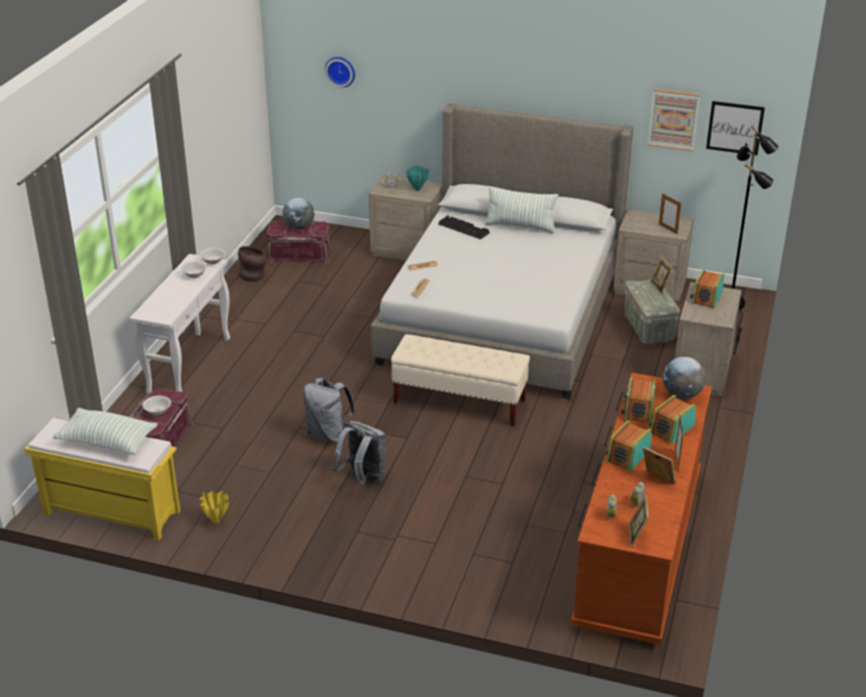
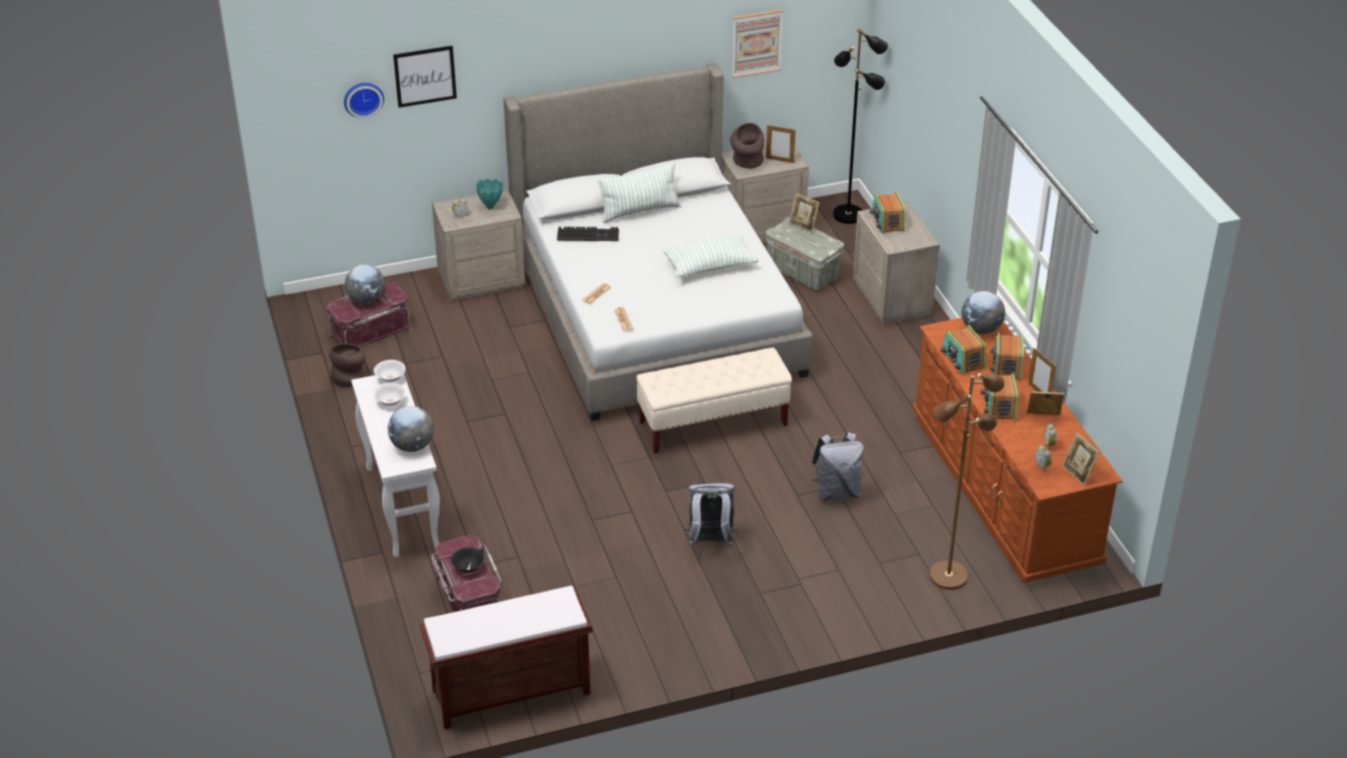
camera: 35 degrees left, 5 degrees up
yellow bench [24,418,181,541] -> brown bench [419,586,593,730]
pillow [53,408,157,455] -> pillow moved to [663,234,758,278]
white bowl [143,396,171,415] -> black bowl [451,547,484,573]
yellow vase [200,491,229,524] -> none
grey backpack [303,378,356,442] -> grey backpack moved to [811,432,864,501]
picture [706,101,765,155] -> picture moved to [393,46,457,108]
none -> globe [388,406,434,452]
none -> brown vase [730,123,764,168]
none -> brown floor lamp [929,373,1004,590]

